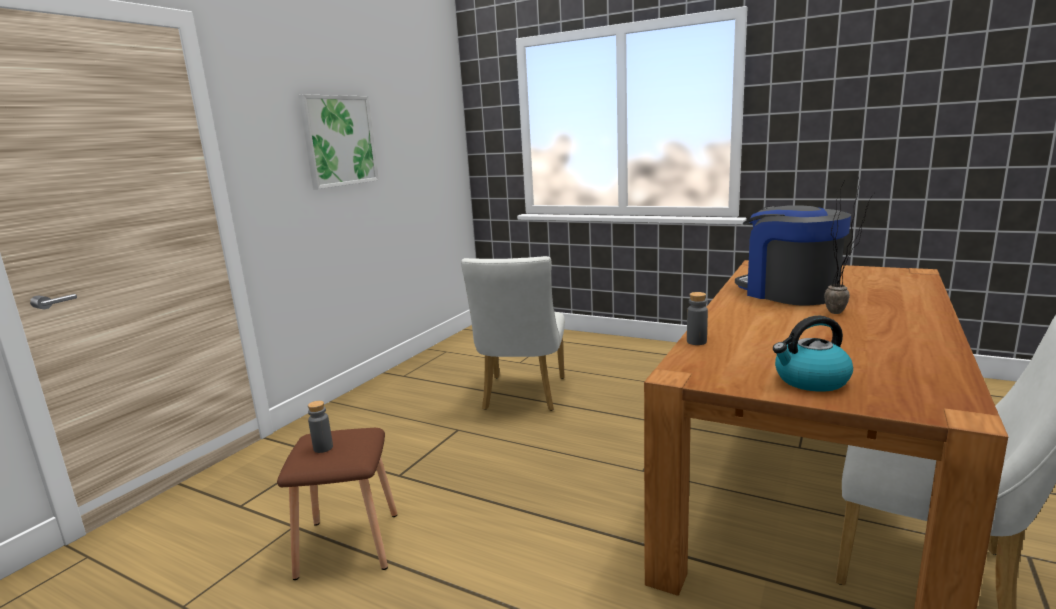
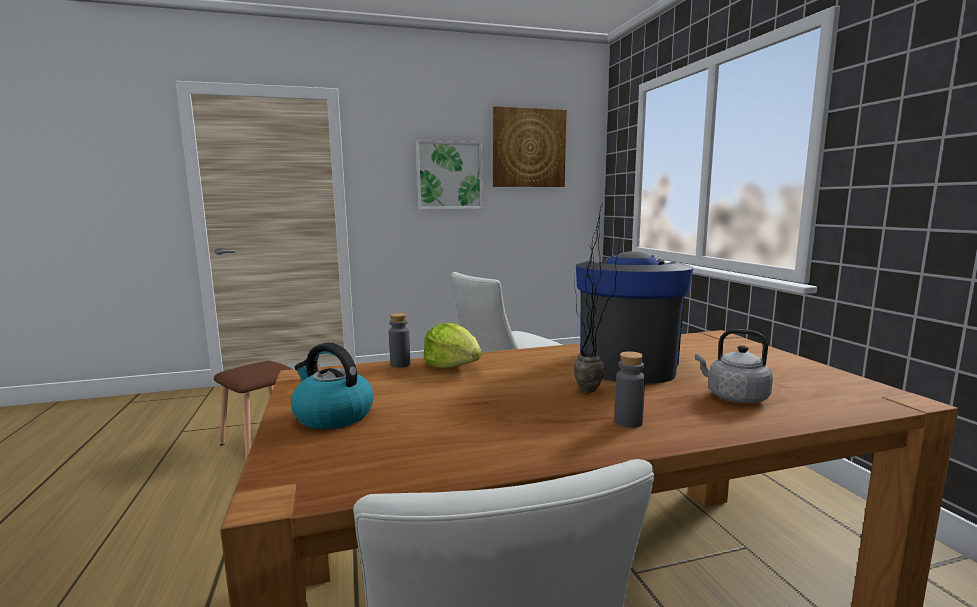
camera: 45 degrees right, 5 degrees down
grey bottle [308,401,333,453] -> grey bottle moved to [615,351,645,428]
none -> lettuce [424,323,482,368]
none -> picture [493,106,567,187]
none -> grey kettle [695,329,773,404]

